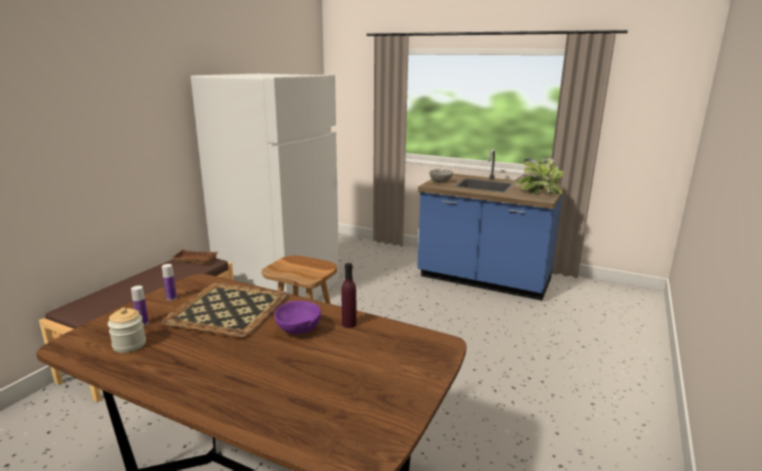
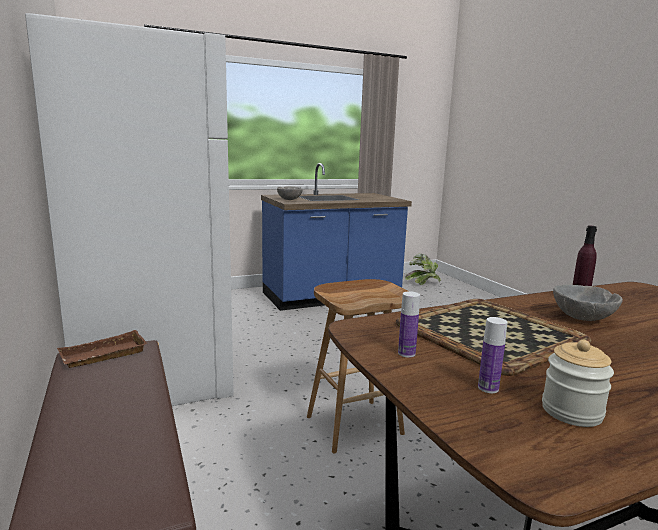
camera: 50 degrees left, 5 degrees down
purple bowl [274,301,321,334] -> grey bowl [553,285,623,321]
potted plant [515,157,564,195] -> potted plant moved to [405,253,441,285]

